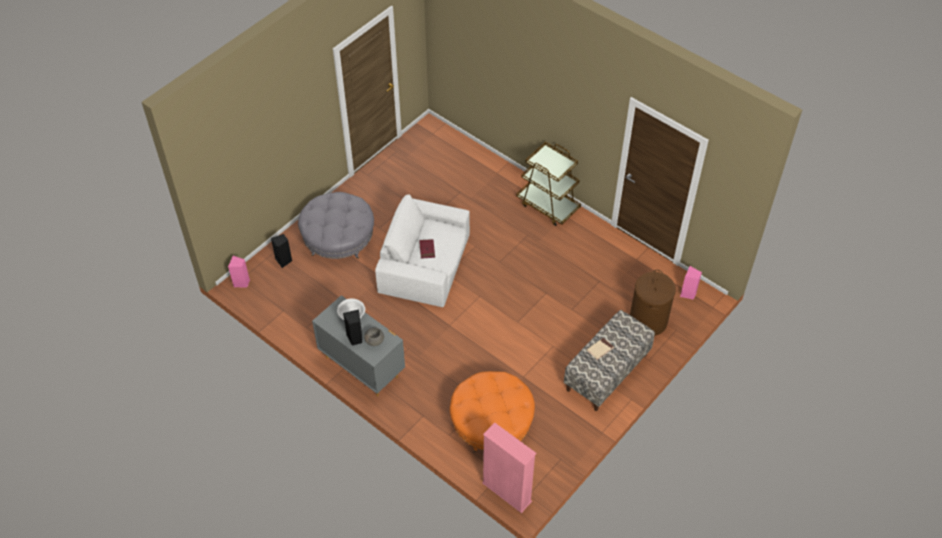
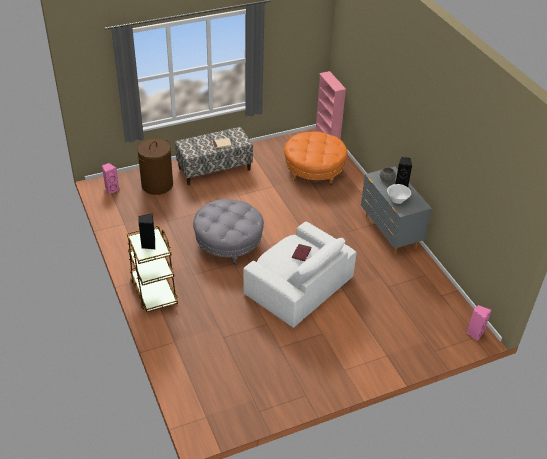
camera: 155 degrees left, 10 degrees down
black speaker [271,234,292,268] -> black speaker moved to [138,213,155,249]
grey ottoman [298,192,374,259] -> grey ottoman moved to [193,199,264,265]

